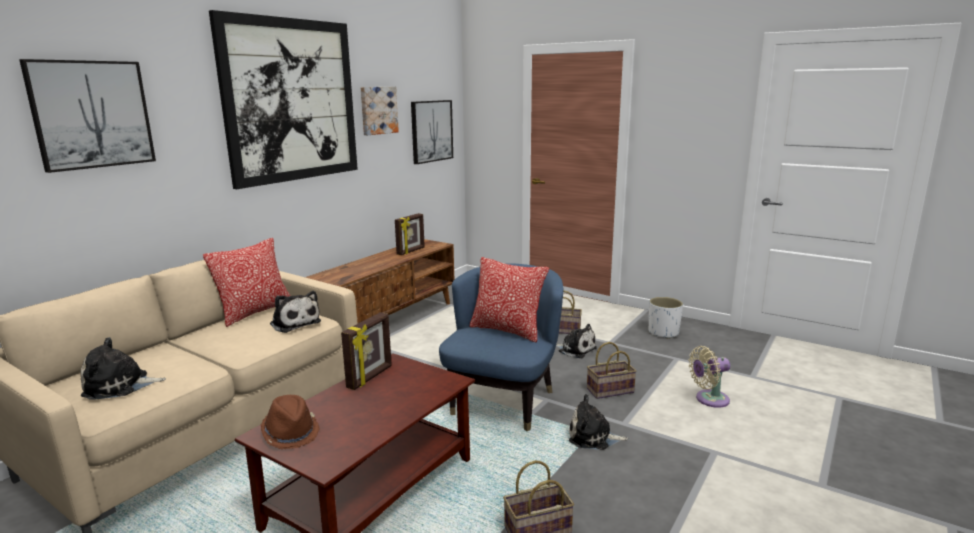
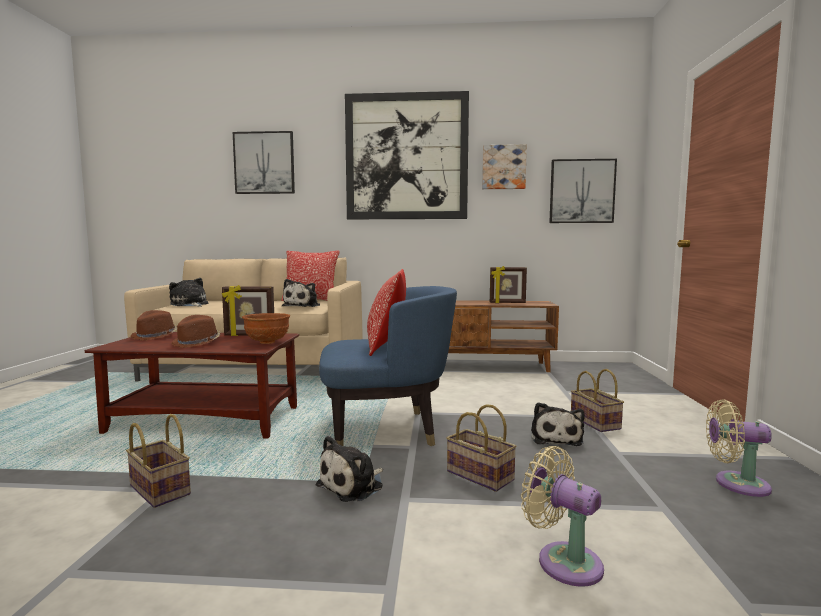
camera: 60 degrees right, 10 degrees down
plush toy [569,394,628,450] -> plush toy turned 120 degrees counterclockwise [316,436,383,502]
white planter [649,297,683,339] -> beige fan [706,399,772,497]
none -> brown hat [171,315,221,348]
none -> brown bowl [242,313,290,344]

